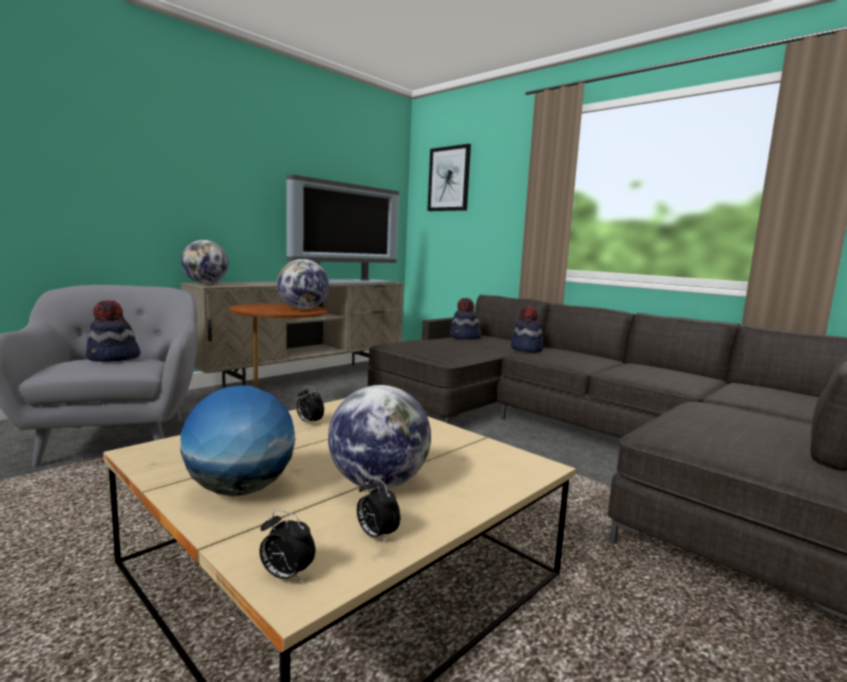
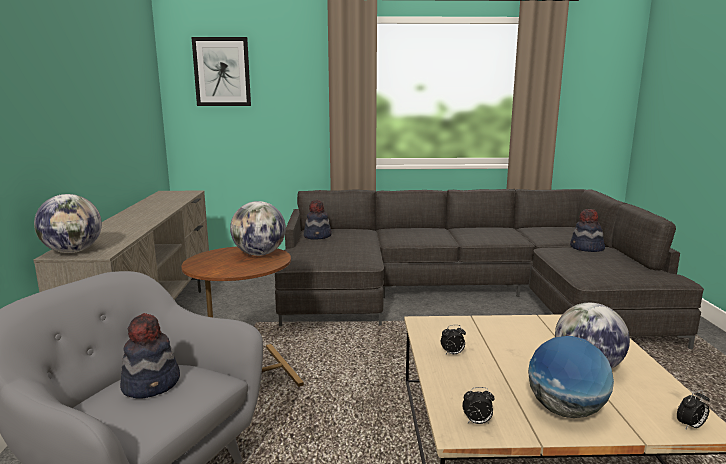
camera: 45 degrees left, 5 degrees up
television [286,174,399,284] -> none
alarm clock [357,477,400,543] -> alarm clock moved to [462,387,495,424]
hat [511,306,543,353] -> hat moved to [570,209,605,252]

